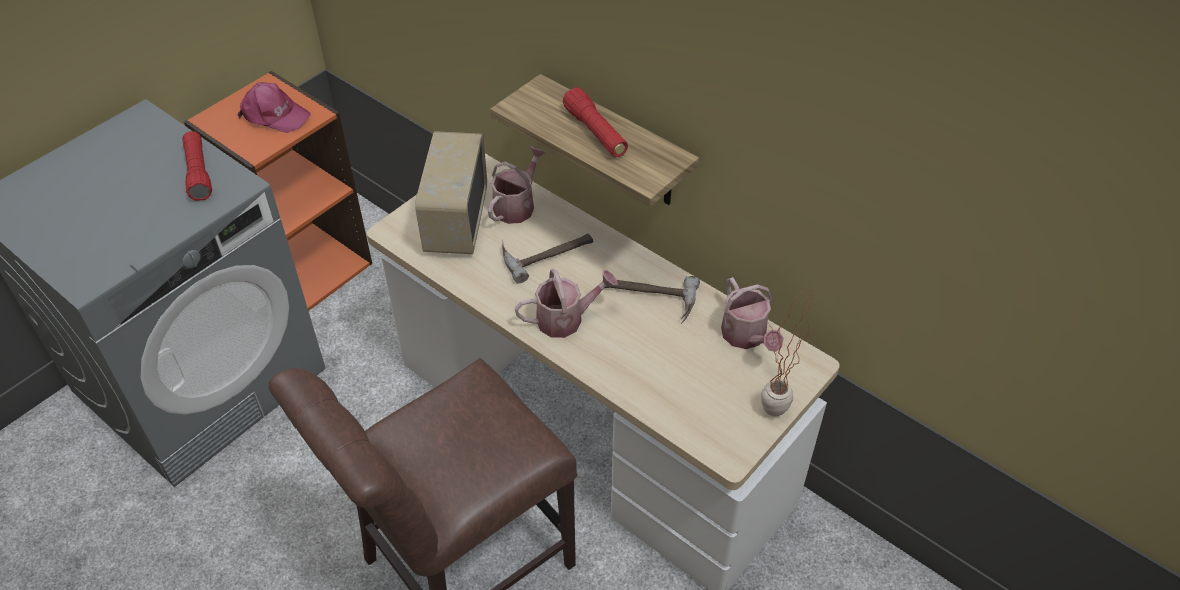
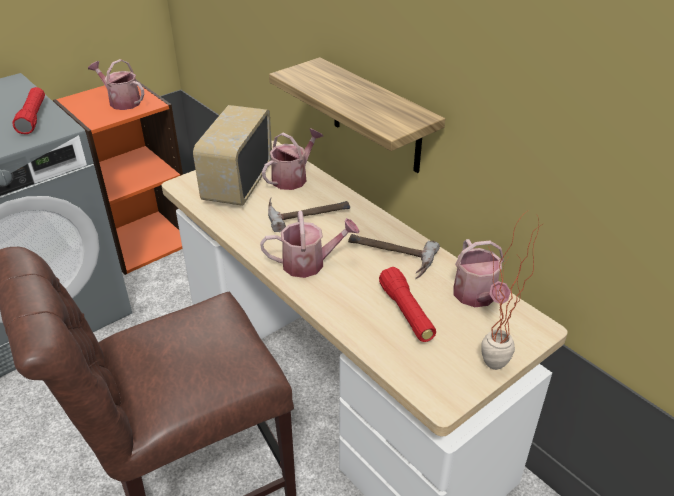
camera: 10 degrees right, 10 degrees down
pink cap [237,82,311,133] -> watering can [88,59,145,110]
red flashlight [563,87,628,157] -> red flashlight moved to [379,267,436,342]

